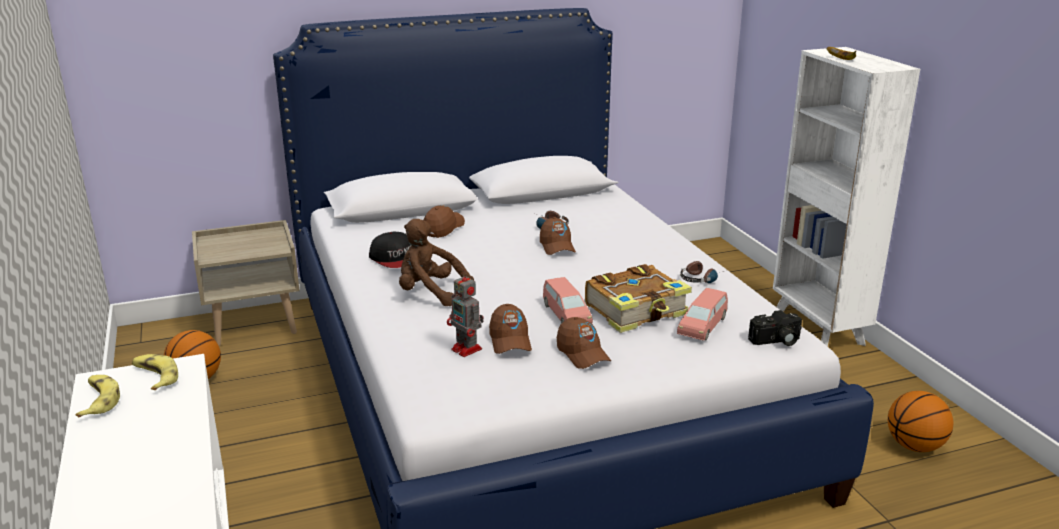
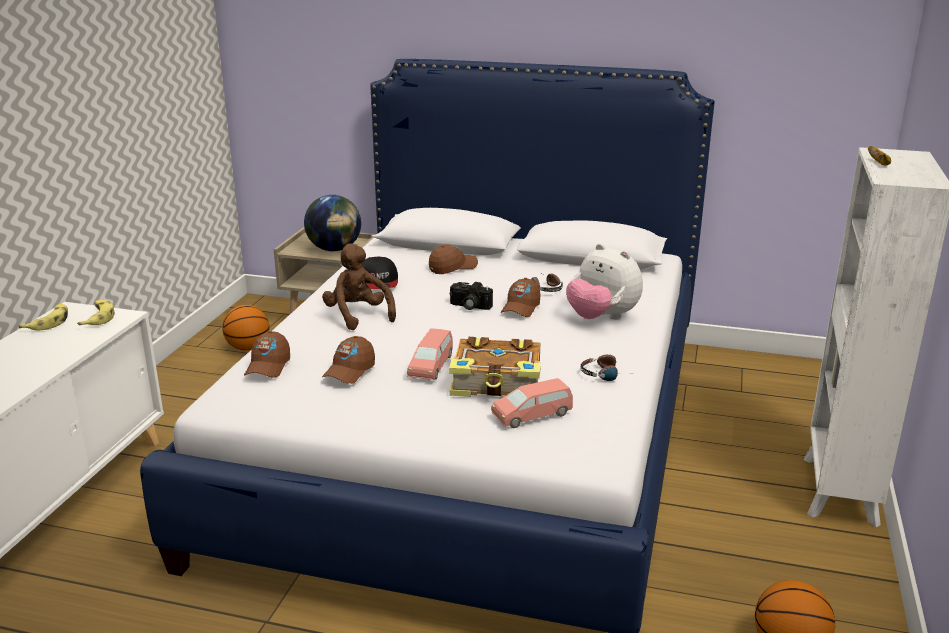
camera: 35 degrees right, 0 degrees up
toy robot [447,270,484,357] -> none
brown cap [557,317,611,369] -> brown cap moved to [244,331,290,378]
camera [748,310,802,346] -> camera moved to [450,282,493,310]
none -> globe [304,195,361,251]
none -> plush toy [566,244,643,320]

